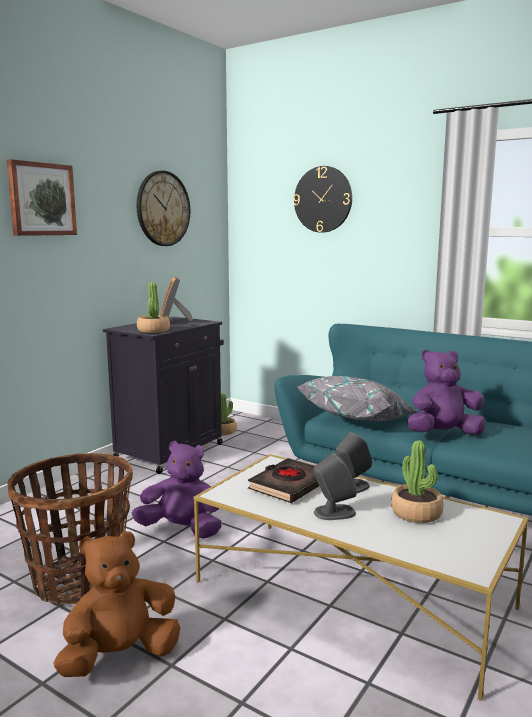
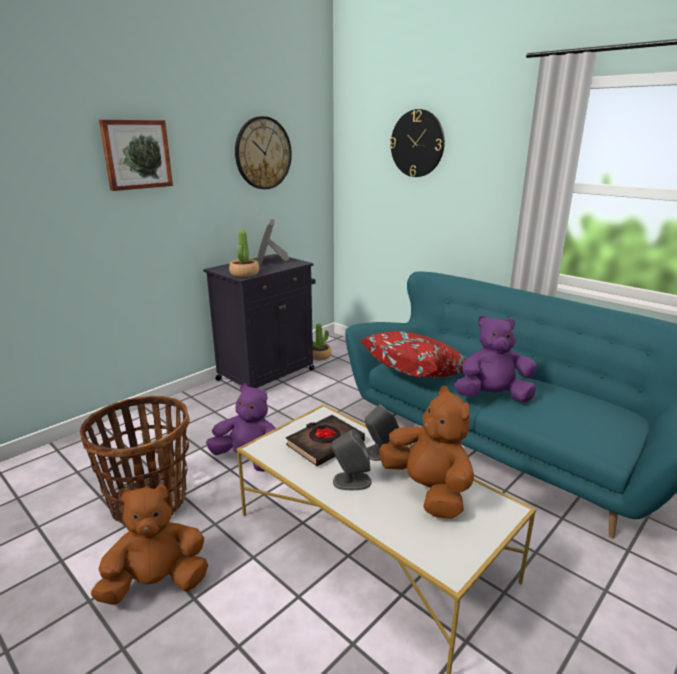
camera: 10 degrees right, 10 degrees up
grey pillow [298,376,418,421] -> red pillow [361,331,466,378]
potted plant [391,440,444,523] -> brown plush toy [379,386,474,519]

